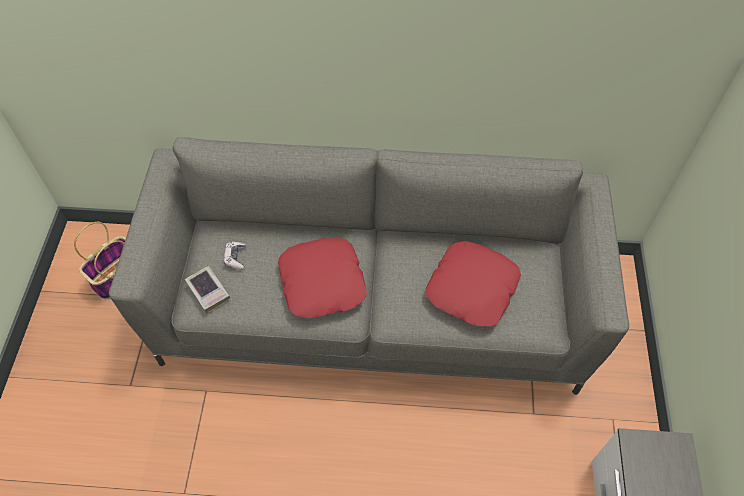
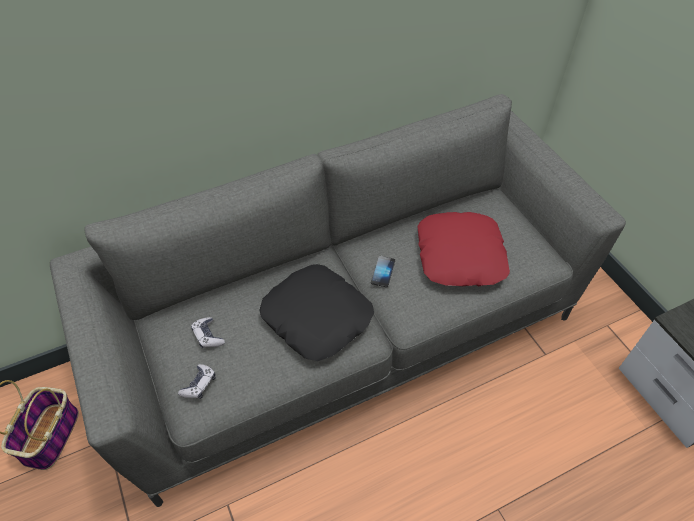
camera: 30 degrees left, 5 degrees down
book [185,266,230,313] -> game controller [178,364,216,399]
red pillow [278,238,367,318] -> black pillow [260,264,374,361]
none -> phone [371,256,395,287]

